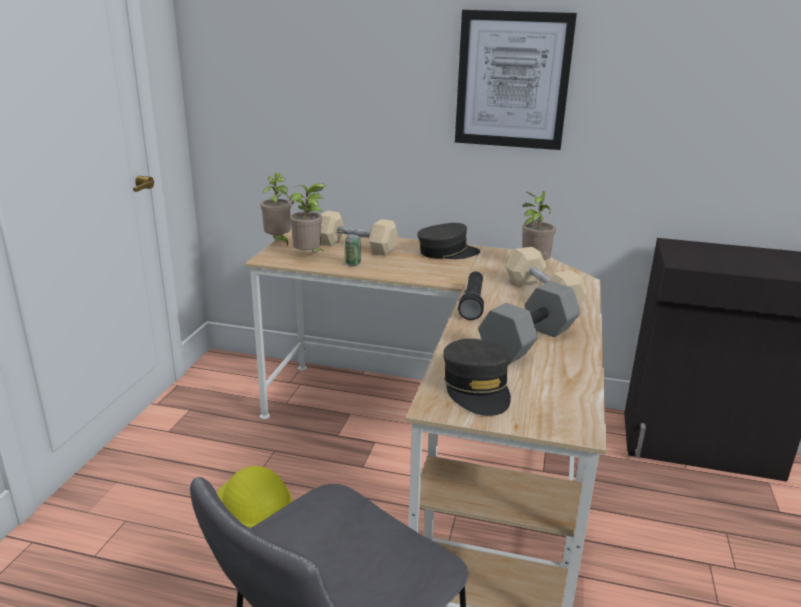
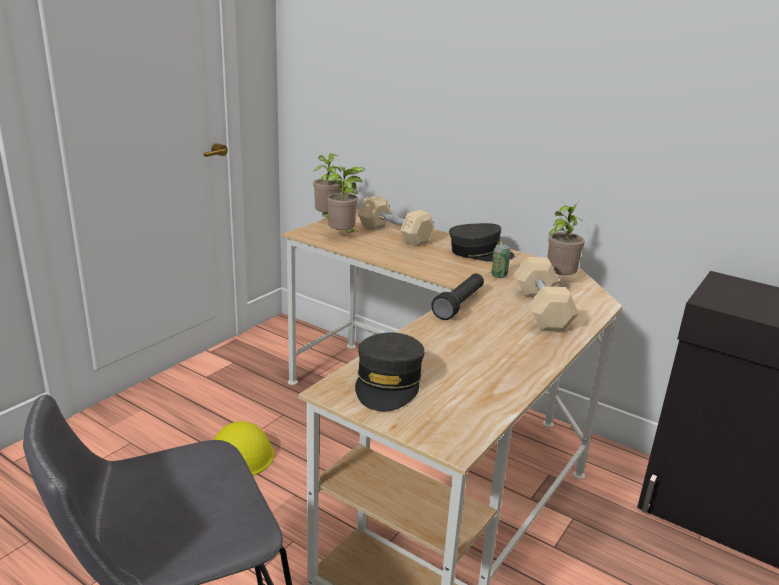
camera: 20 degrees right, 0 degrees up
can [345,234,361,266] -> can moved to [491,244,511,278]
picture [455,10,577,150] -> none
grey dumbbell [478,281,580,364] -> none

